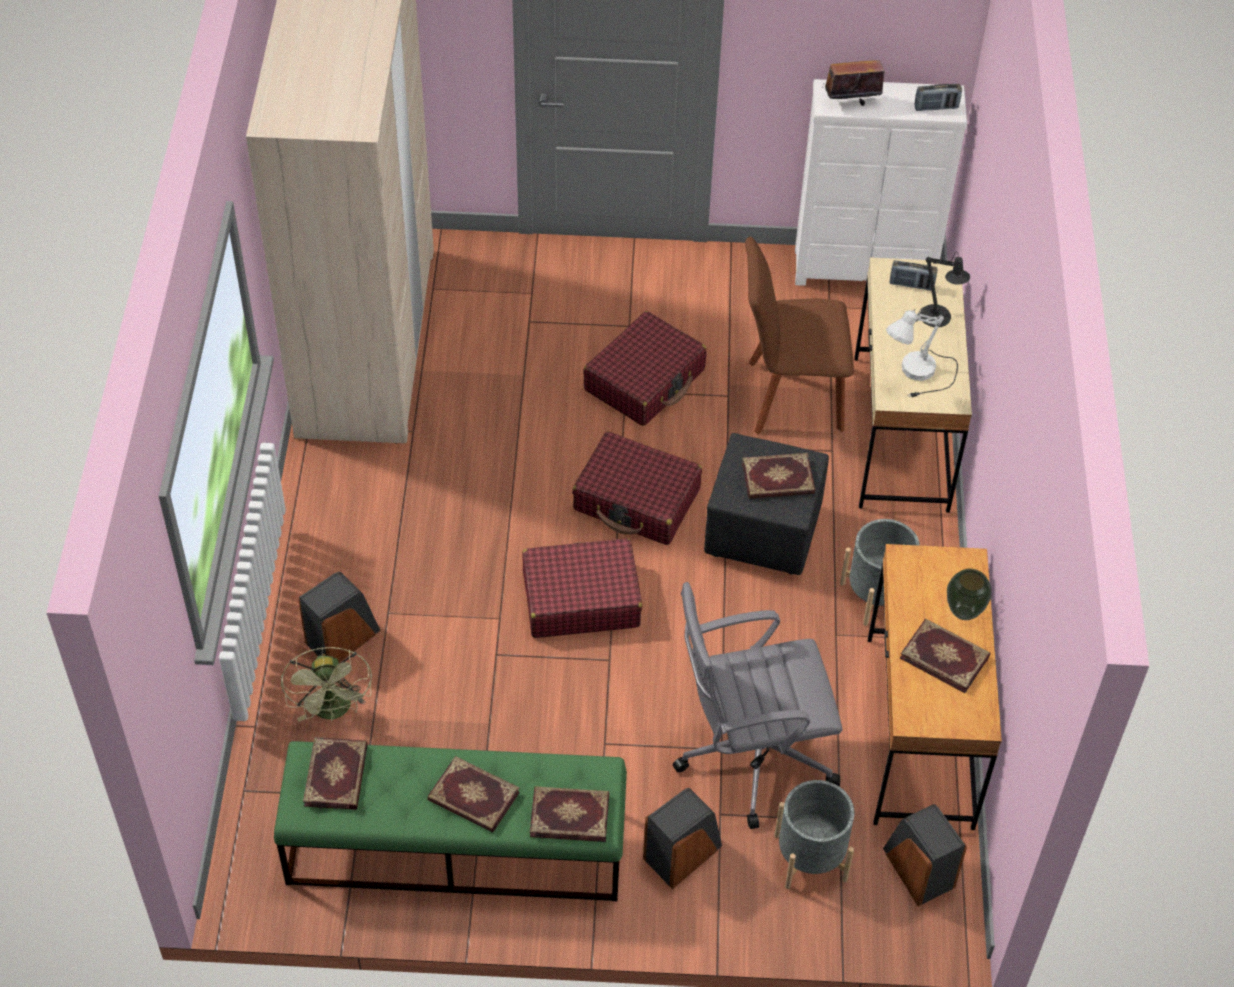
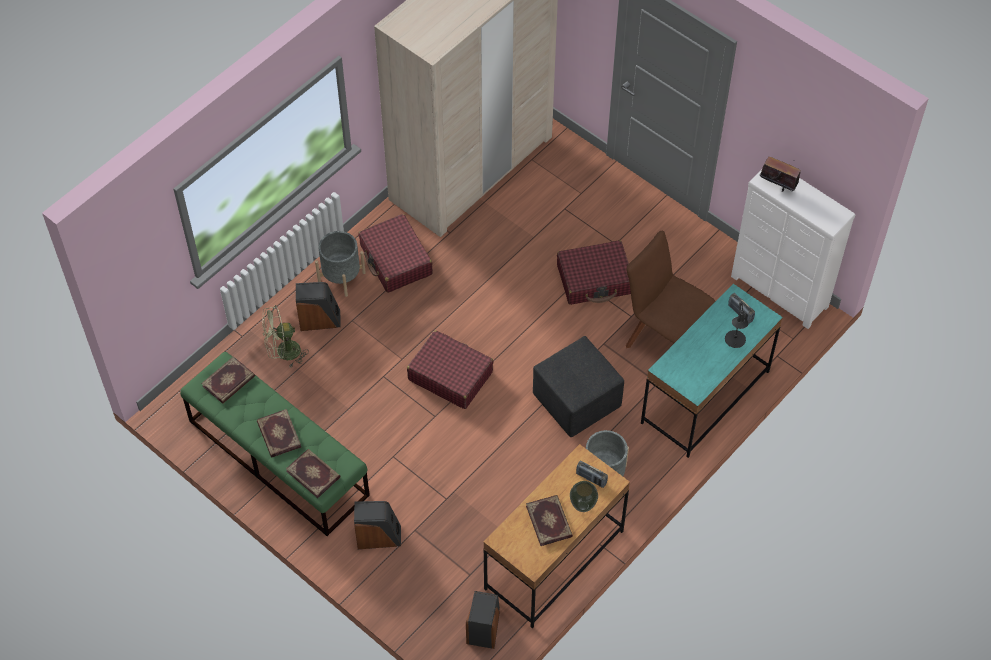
camera: 40 degrees right, 5 degrees up
green fan [281,647,372,722] -> green fan turned 45 degrees clockwise [262,305,309,368]
red suitcase [572,431,702,545] -> red suitcase moved to [358,214,433,293]
grey office chair [673,582,842,829] -> none
book [742,453,815,499] -> none
grey planter [774,780,854,889] -> grey planter moved to [315,231,366,297]
beige desk [854,258,972,513] -> turquoise desk [641,284,783,458]
white table lamp [886,307,958,397] -> none
radio [915,84,962,111] -> radio moved to [576,460,608,488]

